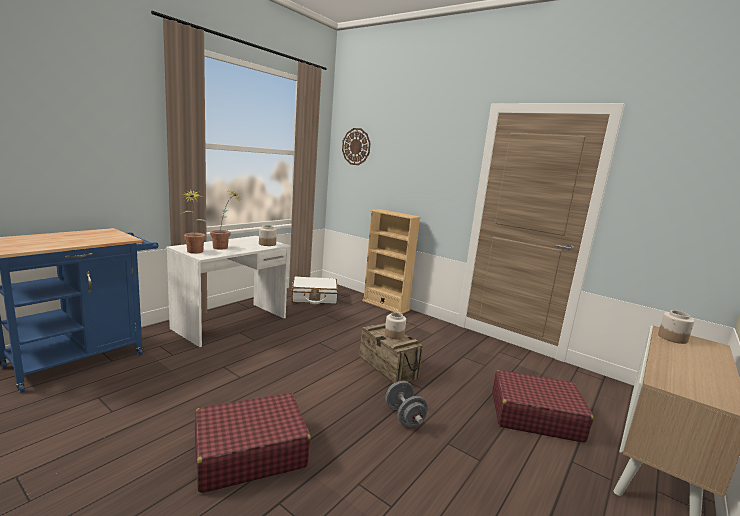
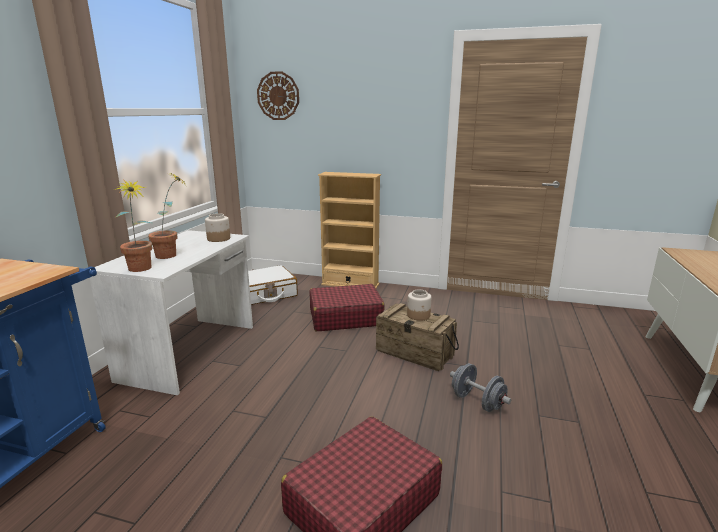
camera: 20 degrees left, 5 degrees up
red suitcase [492,370,594,443] -> red suitcase moved to [309,284,384,331]
jar [658,310,694,344] -> none

